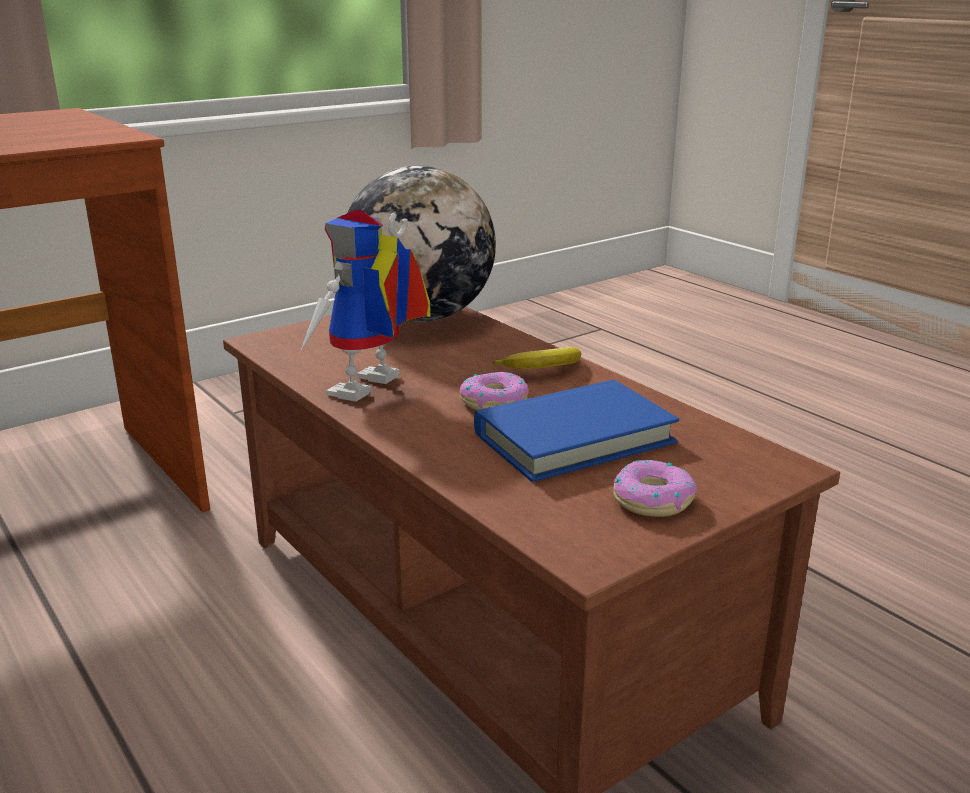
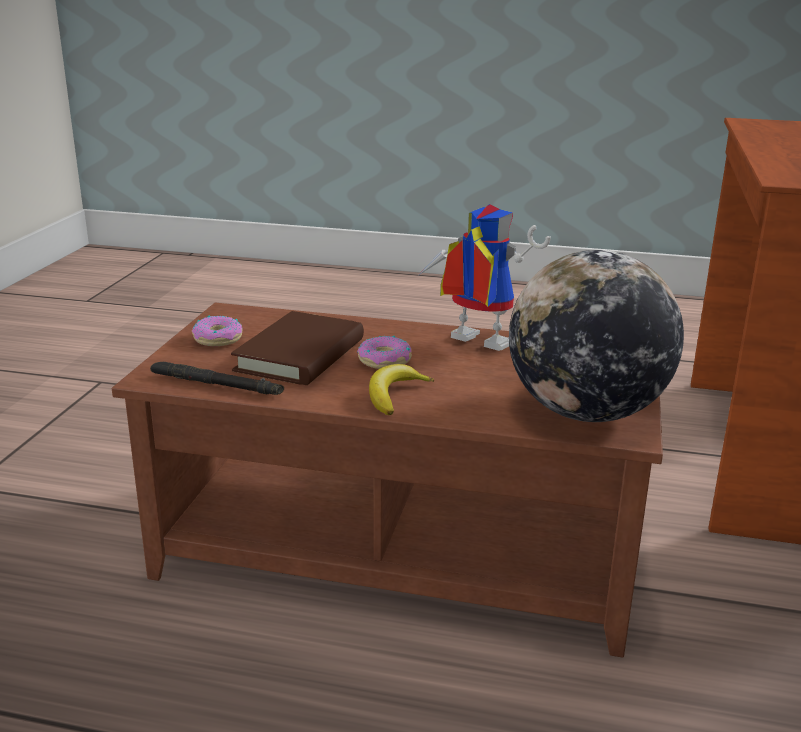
camera: 140 degrees right, 0 degrees up
toy robot [300,209,431,402] -> toy robot turned 45 degrees counterclockwise [419,204,551,351]
blue book [474,380,679,482] -> brown book [231,311,364,385]
none -> black flashlight [150,362,284,395]

